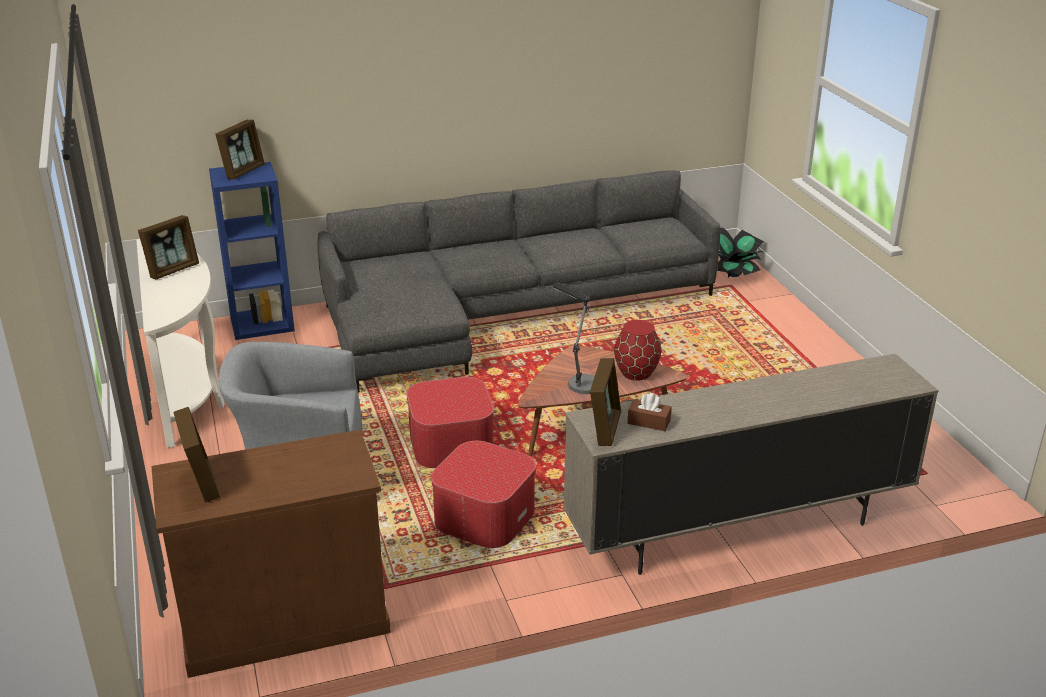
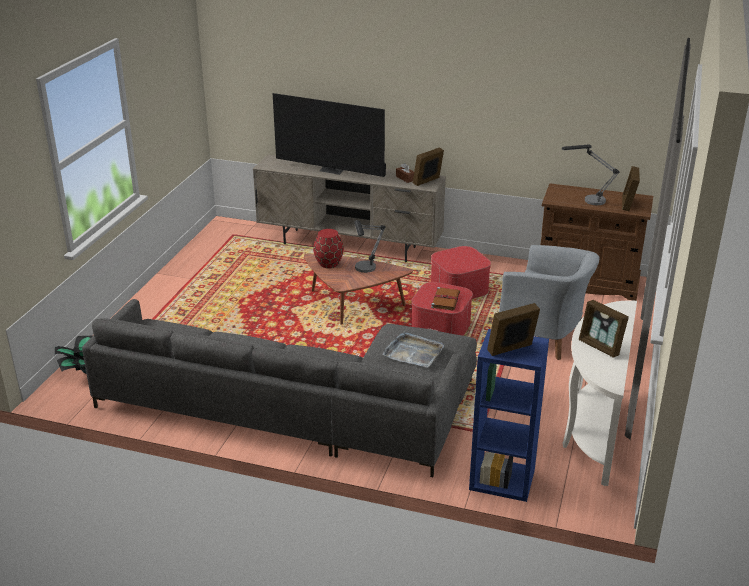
camera: 145 degrees left, 0 degrees up
picture frame [138,215,199,280] -> picture frame turned 120 degrees counterclockwise [579,300,629,358]
none -> television [273,93,386,177]
none -> grey tray [382,332,445,367]
none -> brown book [431,287,460,310]
none -> table lamp [562,145,620,205]

